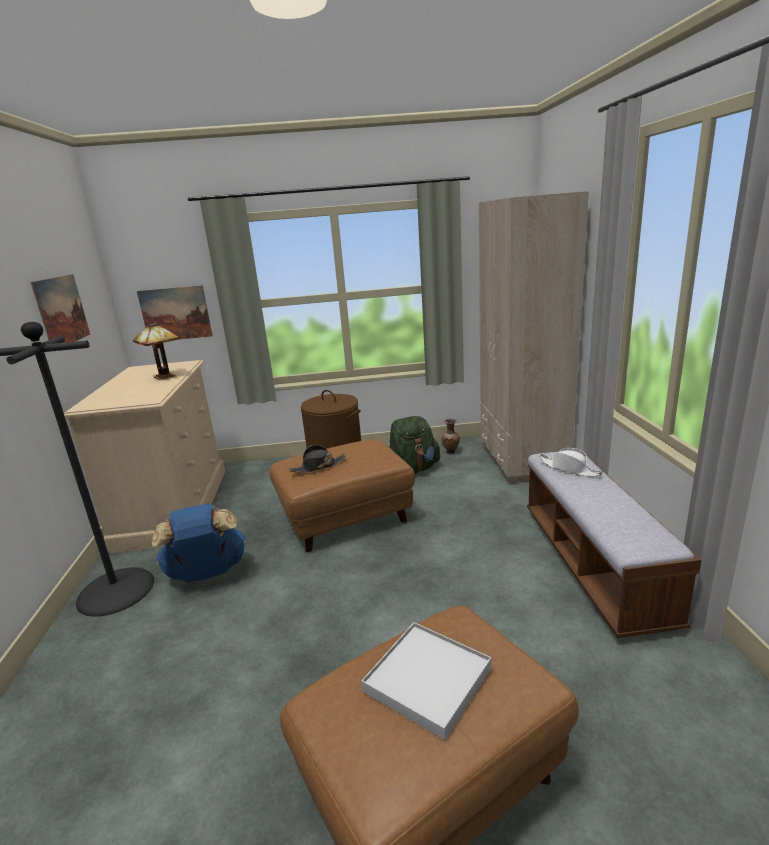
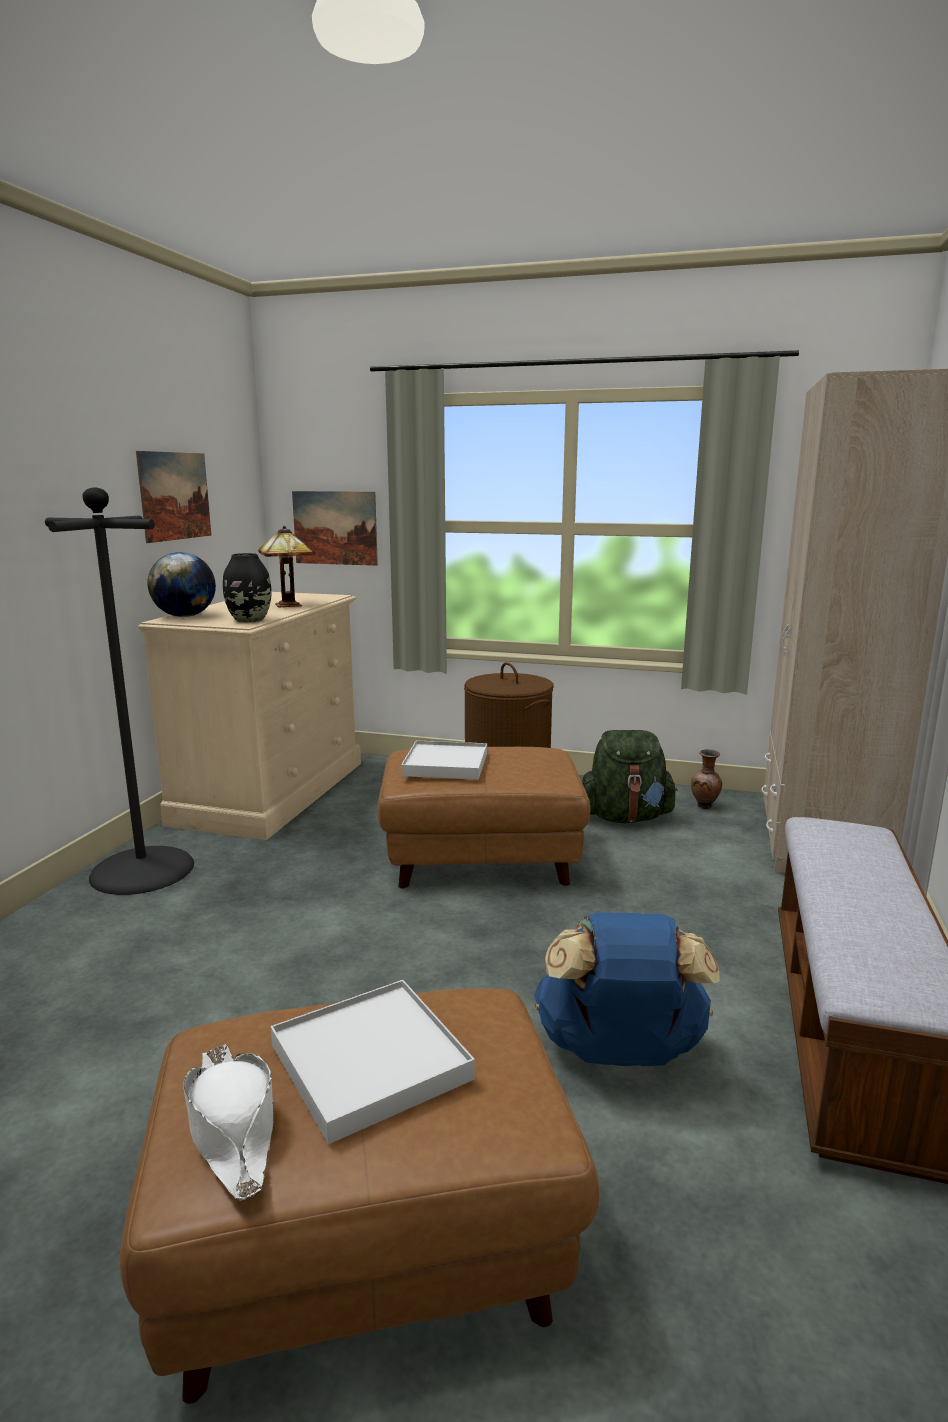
camera: 20 degrees right, 5 degrees down
blue backpack [152,504,246,582] -> blue backpack moved to [534,912,720,1066]
black hat [289,445,346,473] -> white tray [401,740,487,780]
white hat [539,448,603,476] -> white hat moved to [183,1044,275,1201]
none -> globe [147,552,216,617]
none -> black vase [223,553,272,623]

